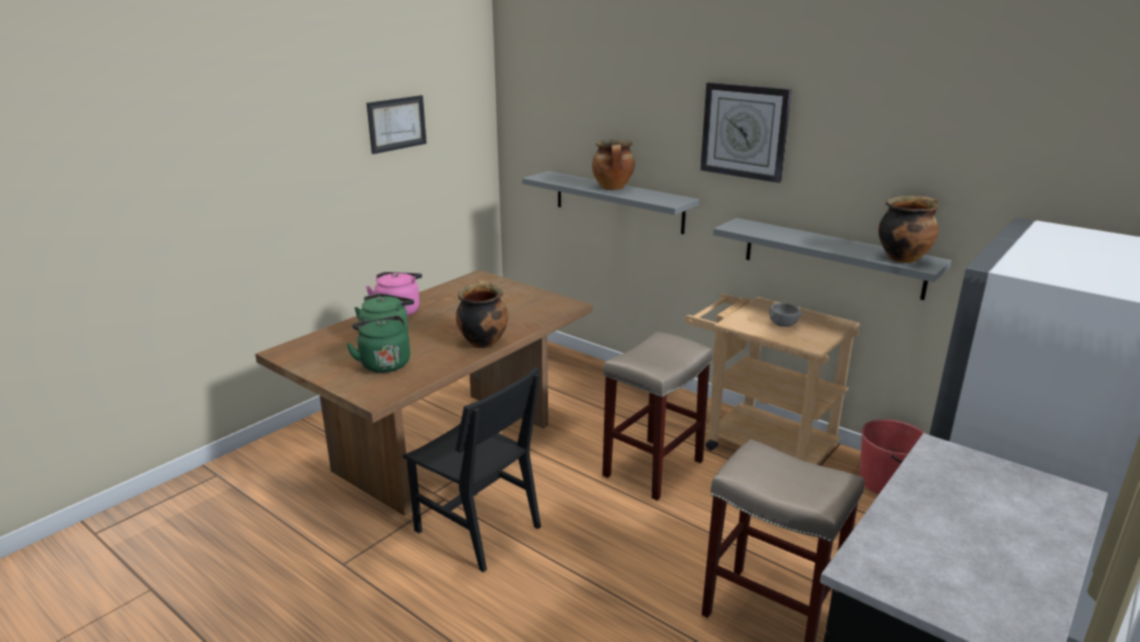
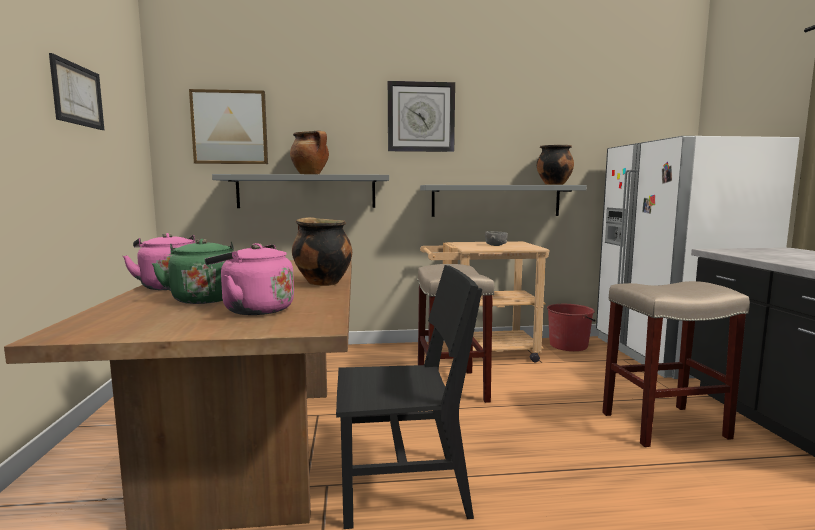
camera: 45 degrees left, 15 degrees down
green kettle [346,316,410,373] -> pink kettle [205,243,294,315]
none -> picture [189,89,268,164]

